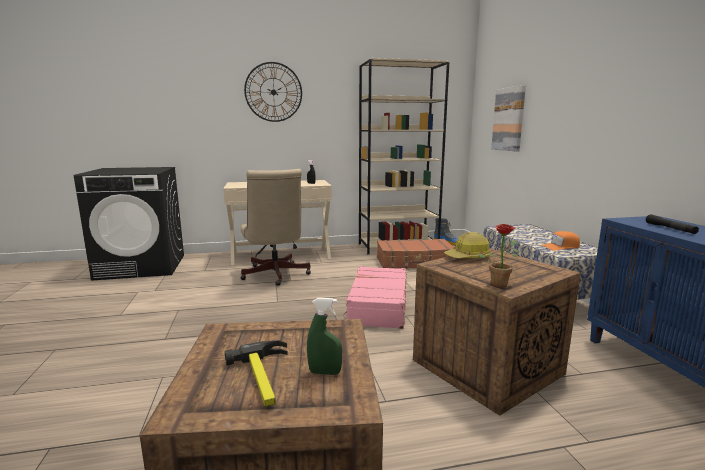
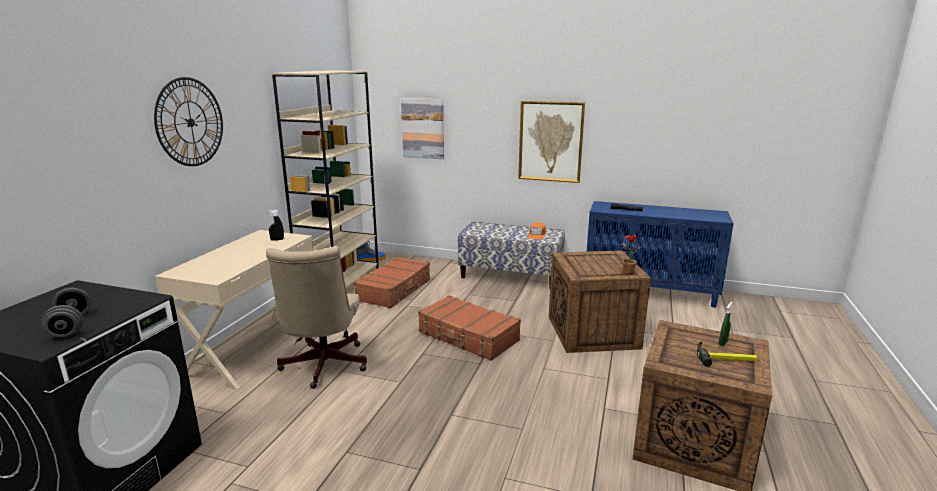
camera: 60 degrees left, 5 degrees up
beige office chair [241,169,311,286] -> beige office chair turned 75 degrees clockwise [266,246,367,389]
pink suitcase [343,266,407,329] -> brown suitcase [418,295,521,361]
hard hat [444,232,492,258] -> none
none -> grey dumbbell [41,288,91,337]
none -> picture [518,101,585,183]

